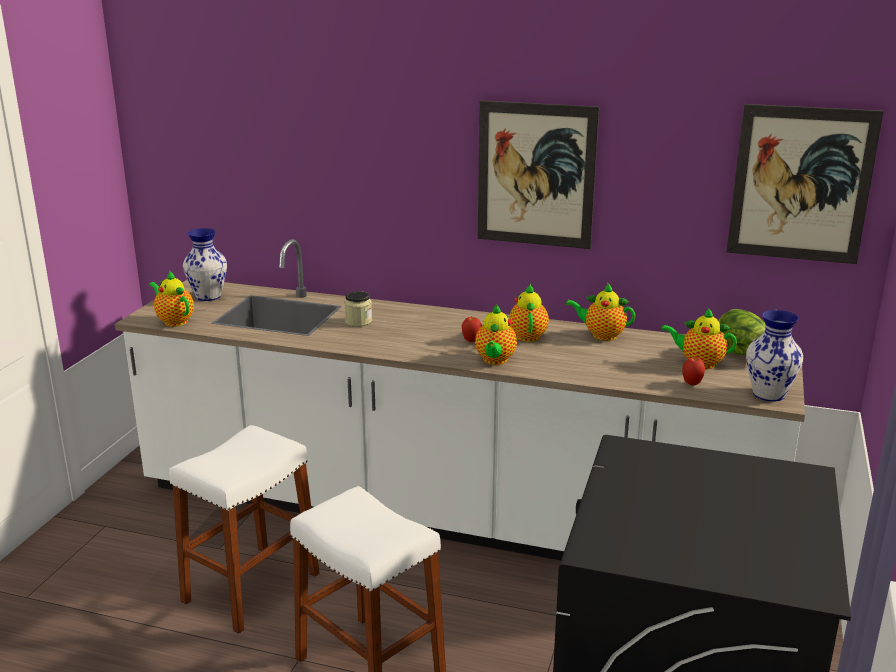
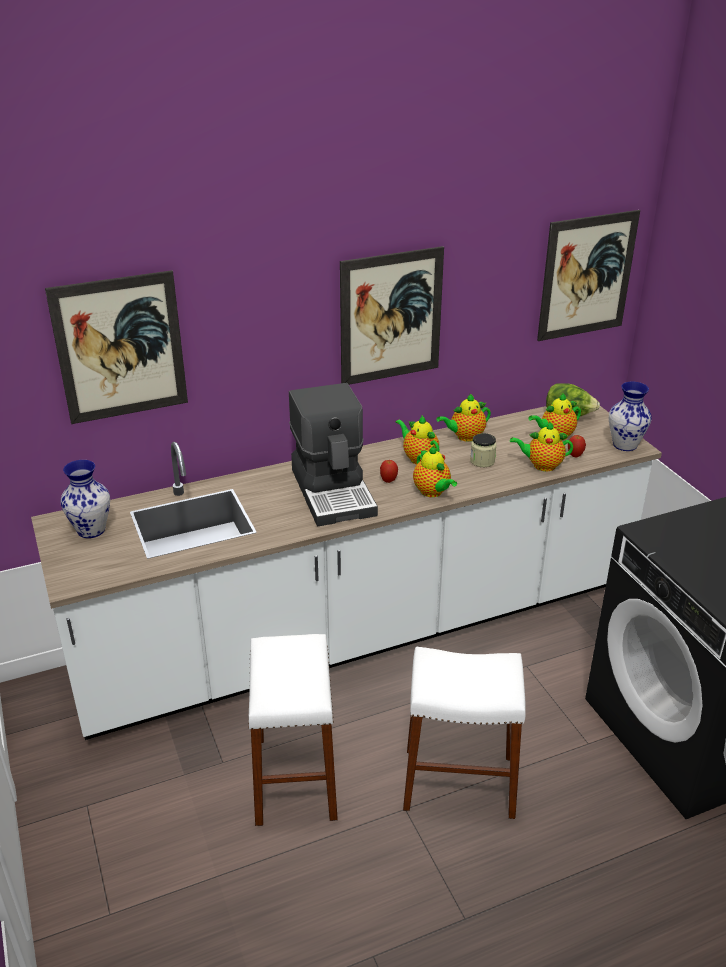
camera: 40 degrees left, 10 degrees up
teapot [149,270,194,327] -> teapot moved to [510,421,573,471]
jar [344,291,372,327] -> jar moved to [470,433,496,467]
none -> picture [45,270,188,424]
none -> coffee machine [289,383,378,527]

